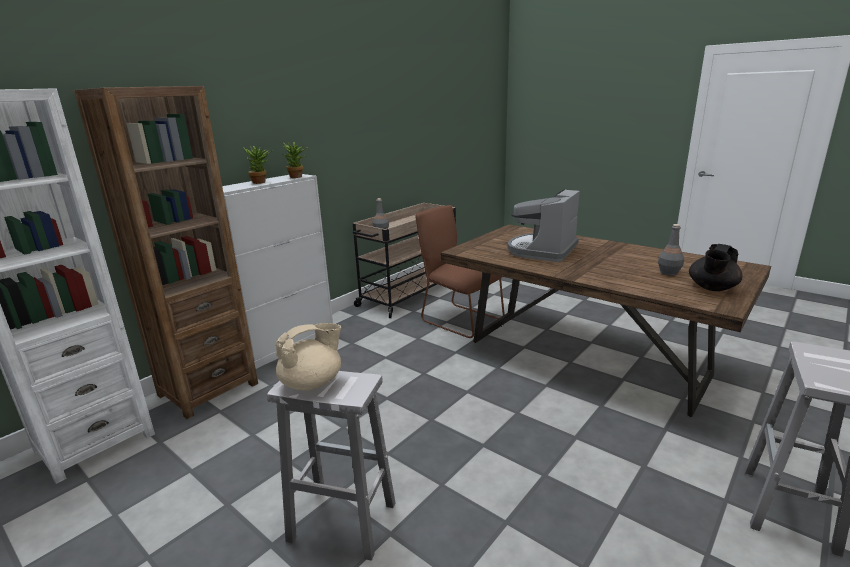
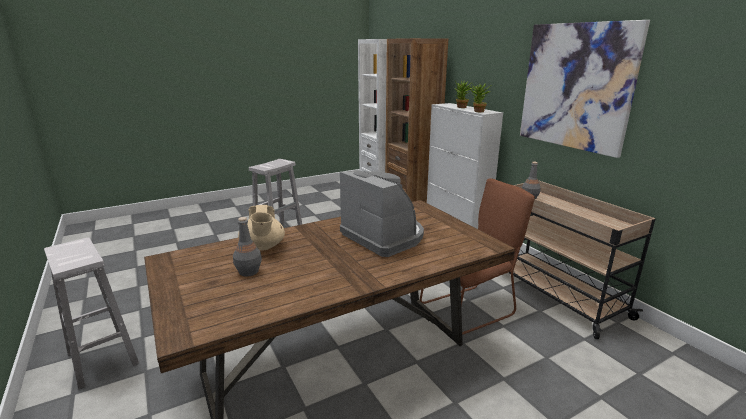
camera: 110 degrees right, 0 degrees up
beige teapot [275,323,341,391] -> beige teapot moved to [238,205,285,251]
black teapot [689,244,743,291] -> none
none -> picture [520,20,650,158]

